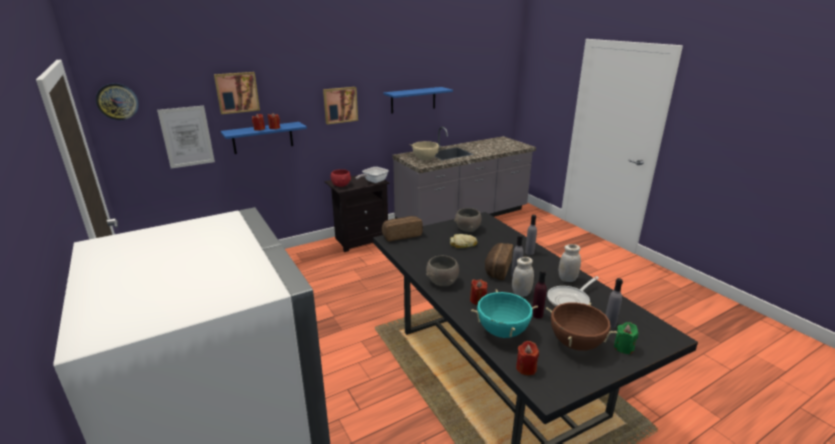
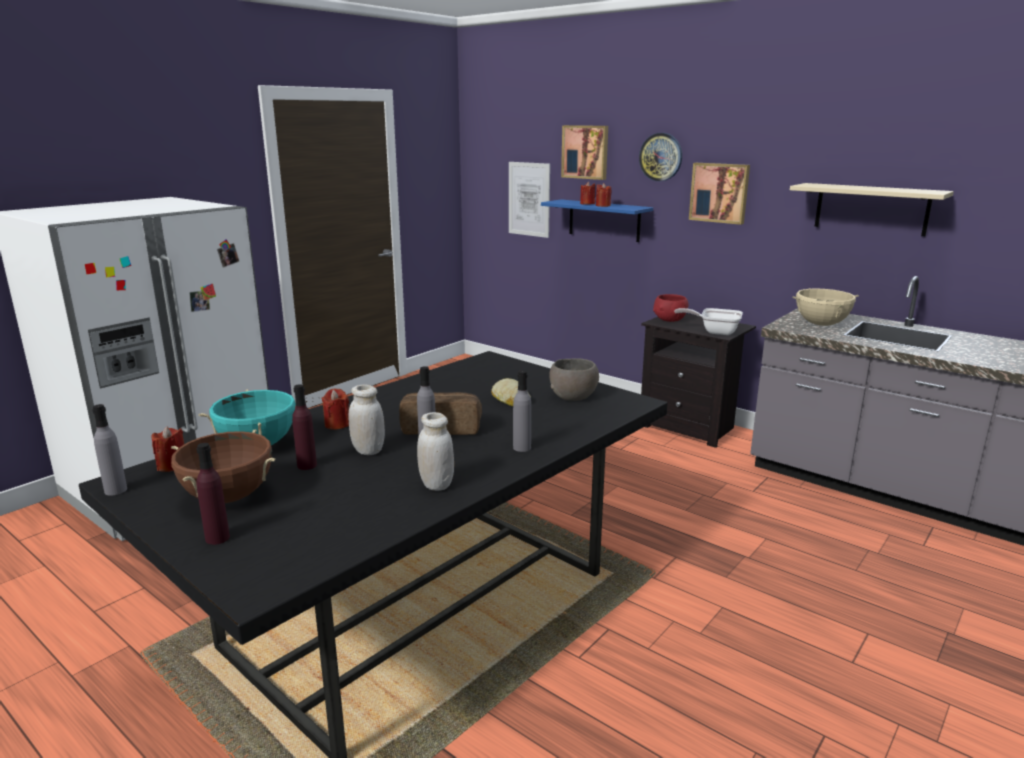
camera: 70 degrees right, 5 degrees down
wall clock [96,83,139,121] -> wall clock moved to [639,133,682,181]
bread [382,216,423,242] -> none
blue shelf [384,87,453,114] -> beige shelf [790,183,954,236]
grey bowl [426,256,459,286] -> none
frying pan [547,276,599,307] -> none
grey bottle [606,278,623,328] -> grey bottle moved to [92,404,127,495]
green candle [614,322,638,354] -> purple bottle [196,443,230,545]

